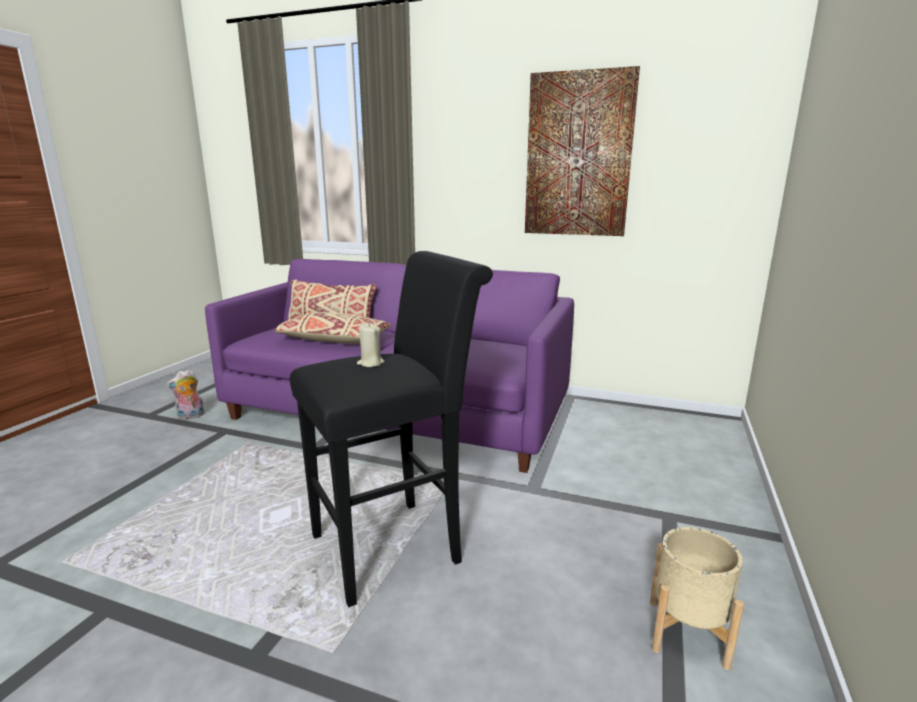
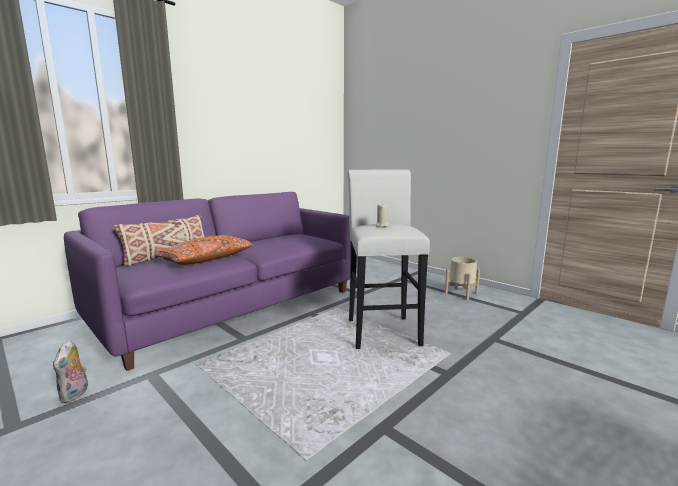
camera: 65 degrees left, 5 degrees down
beige pillow [274,312,391,344] -> orange pillow [154,235,255,265]
black stool [290,251,493,607] -> white stool [348,170,430,349]
picture [525,66,640,236] -> none

